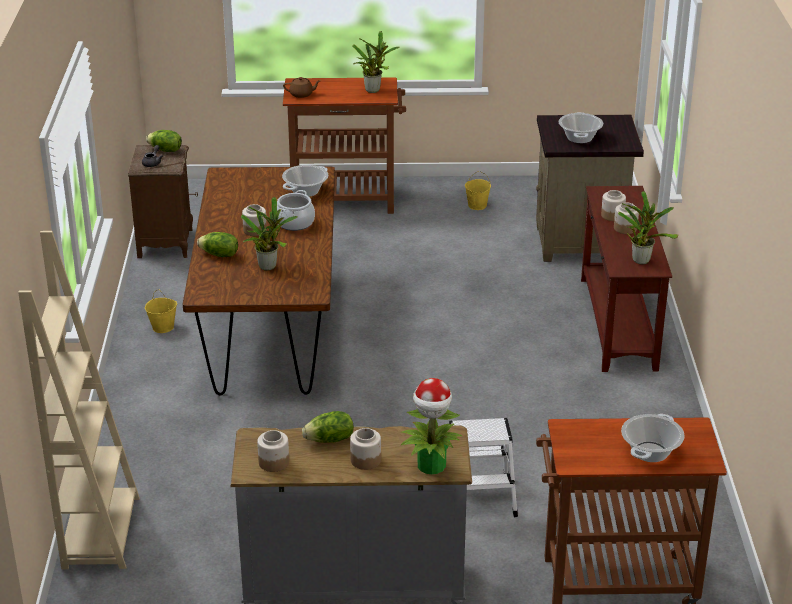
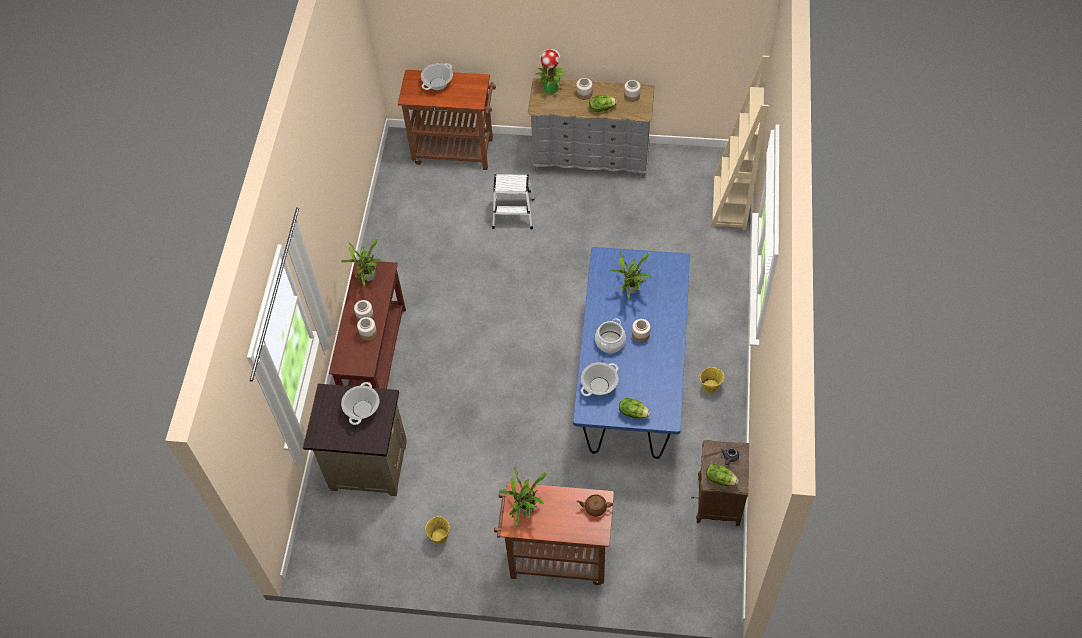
camera: 170 degrees left, 25 degrees up
brown dining table [183,167,335,395] -> blue dining table [573,247,690,459]
lettuce [197,232,238,257] -> lettuce moved to [619,398,650,419]

